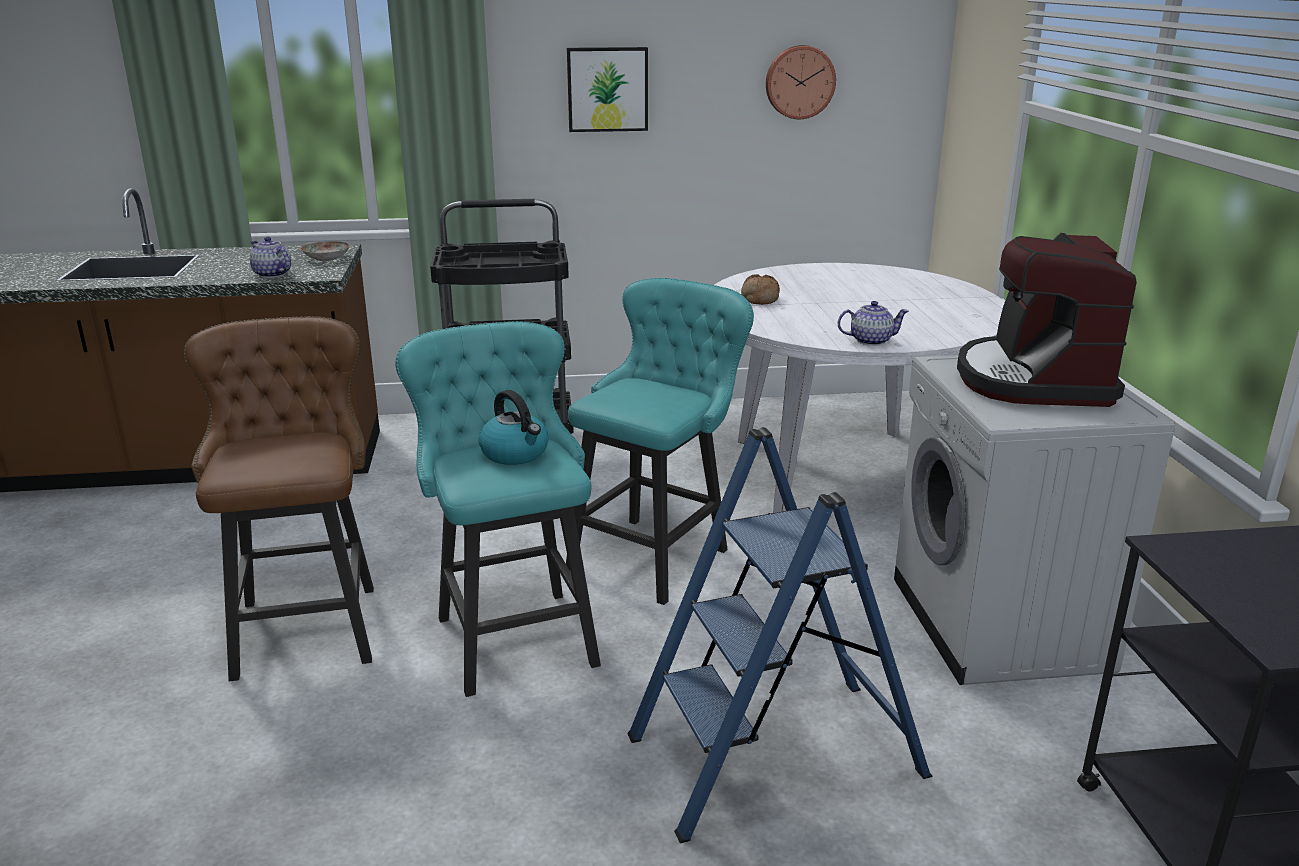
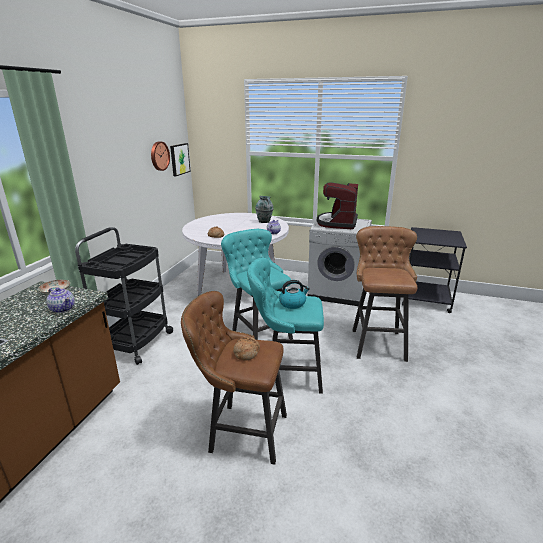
camera: 65 degrees left, 0 degrees up
teapot [250,237,291,278] -> teapot turned 120 degrees counterclockwise [46,288,75,313]
picture [567,47,648,132] -> picture moved to [170,143,191,176]
blue step ladder [627,427,932,843] -> brown stool [352,226,418,362]
coffee machine [957,233,1137,407] -> coffee machine turned 75 degrees clockwise [317,182,358,229]
none -> bread [233,336,260,360]
none -> vase [255,196,273,223]

